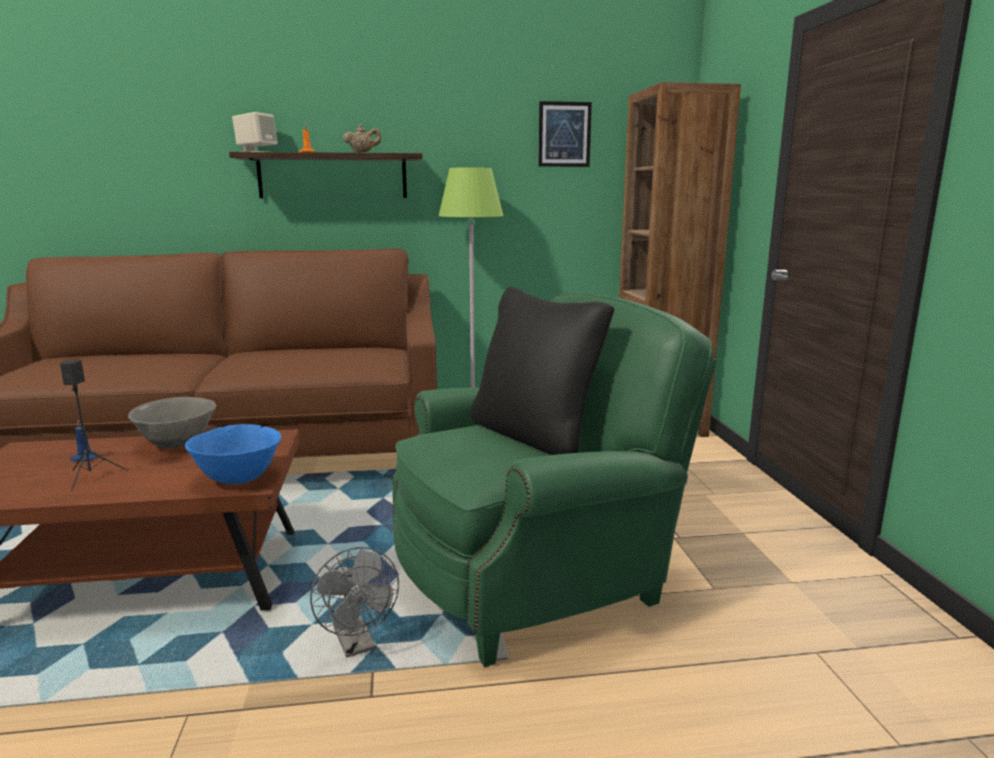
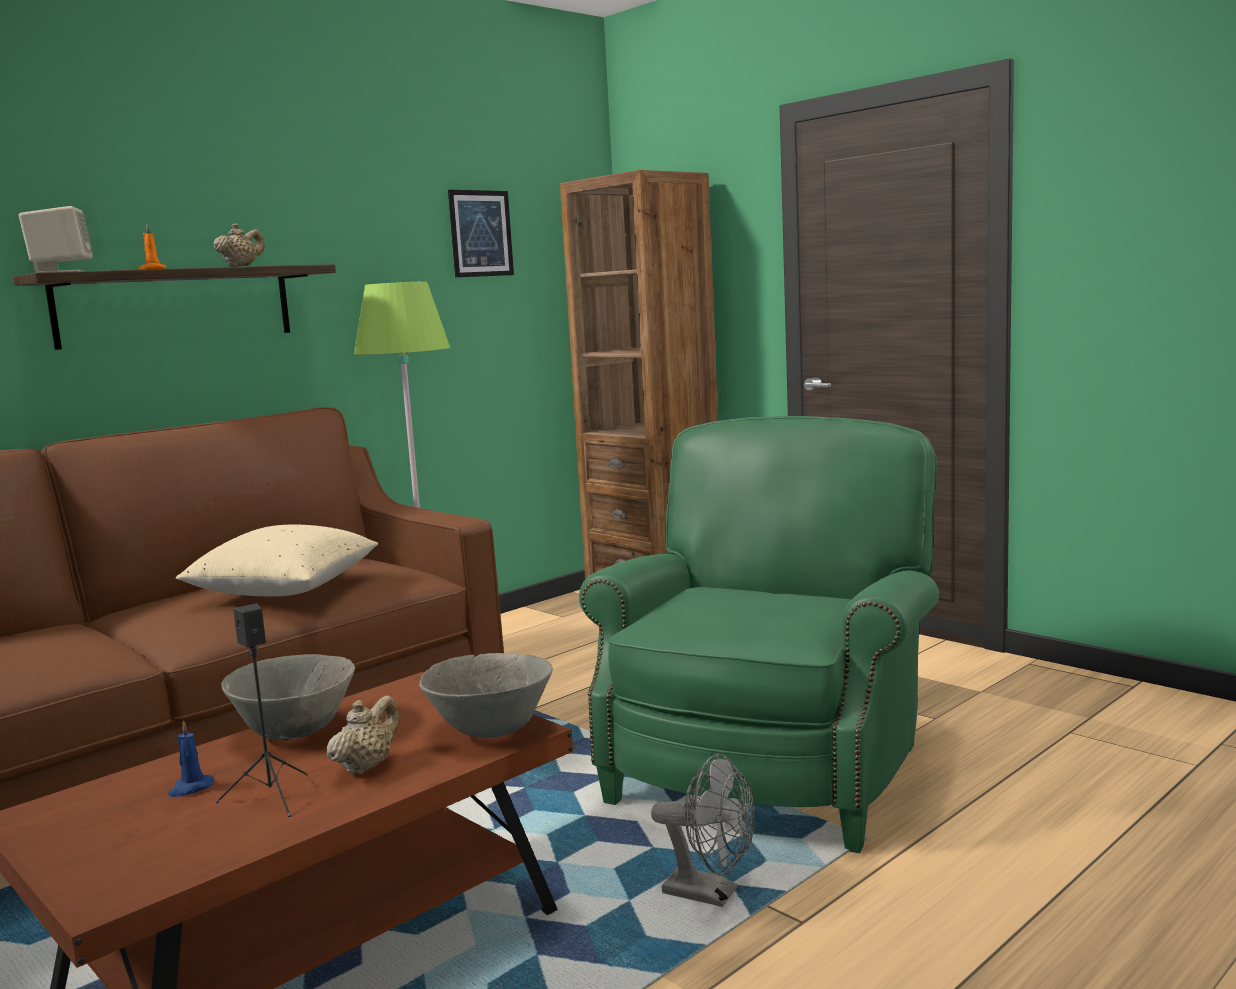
camera: 35 degrees left, 5 degrees down
blue bowl [185,424,282,484] -> grey bowl [419,653,553,738]
black pillow [471,287,614,455] -> none
none -> beige pillow [176,525,378,596]
none -> beige teapot [327,695,400,775]

